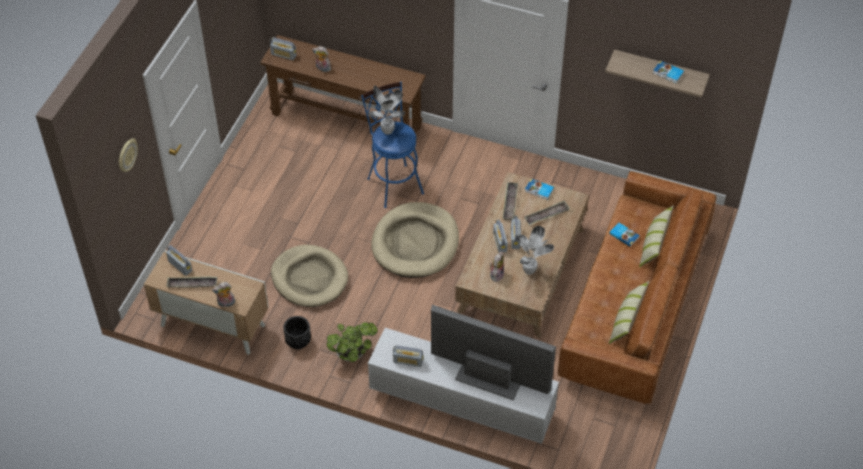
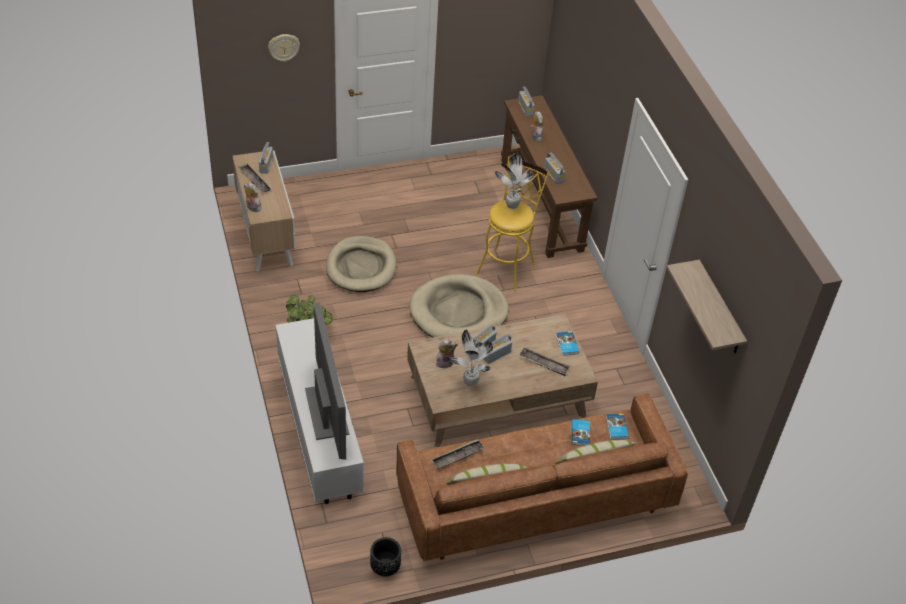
camera: 50 degrees right, 5 degrees down
black planter [283,316,311,349] -> black planter moved to [370,537,401,577]
blue stool [361,82,424,208] -> yellow stool [476,157,549,291]
radio [393,345,424,367] -> radio moved to [544,153,565,184]
tray [503,182,518,220] -> tray moved to [431,439,485,469]
book [653,61,684,83] -> book moved to [606,414,629,440]

